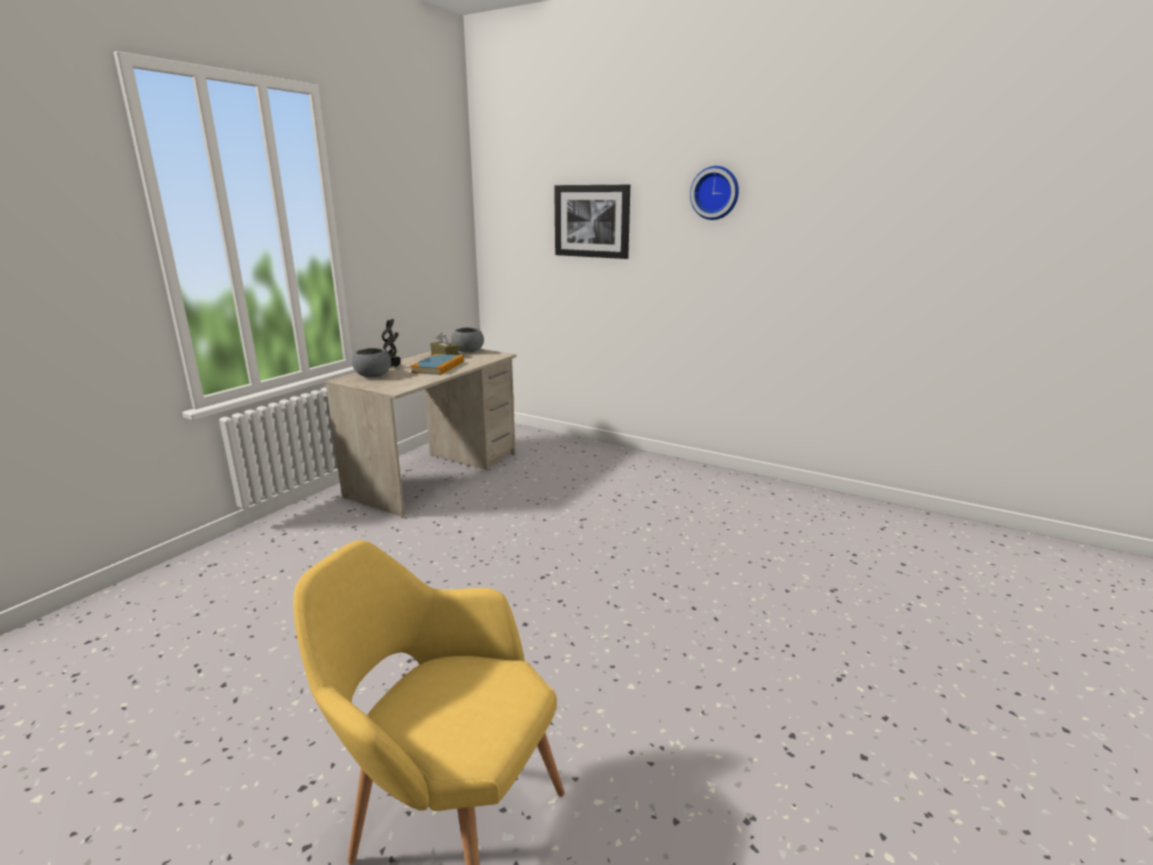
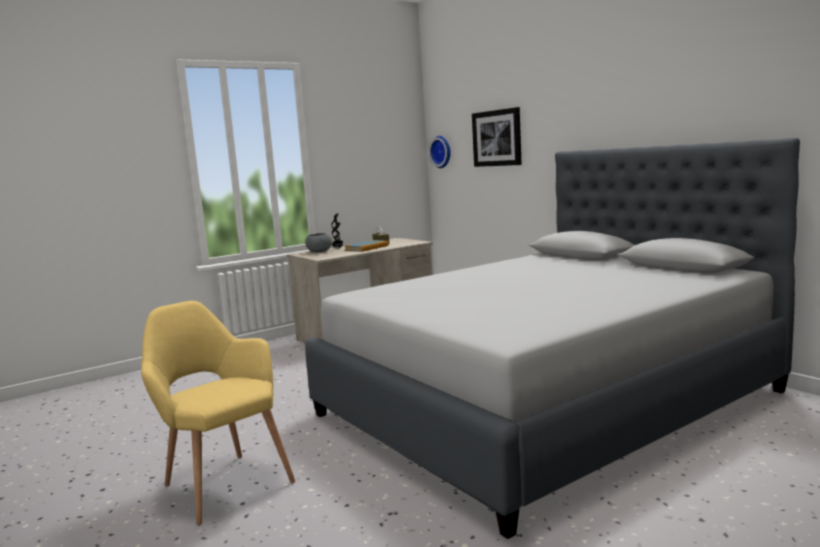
camera: 25 degrees right, 10 degrees down
grey bowl [451,327,484,352] -> none
wall clock [690,166,739,220] -> wall clock moved to [429,136,451,168]
none -> grey bed [305,138,800,539]

